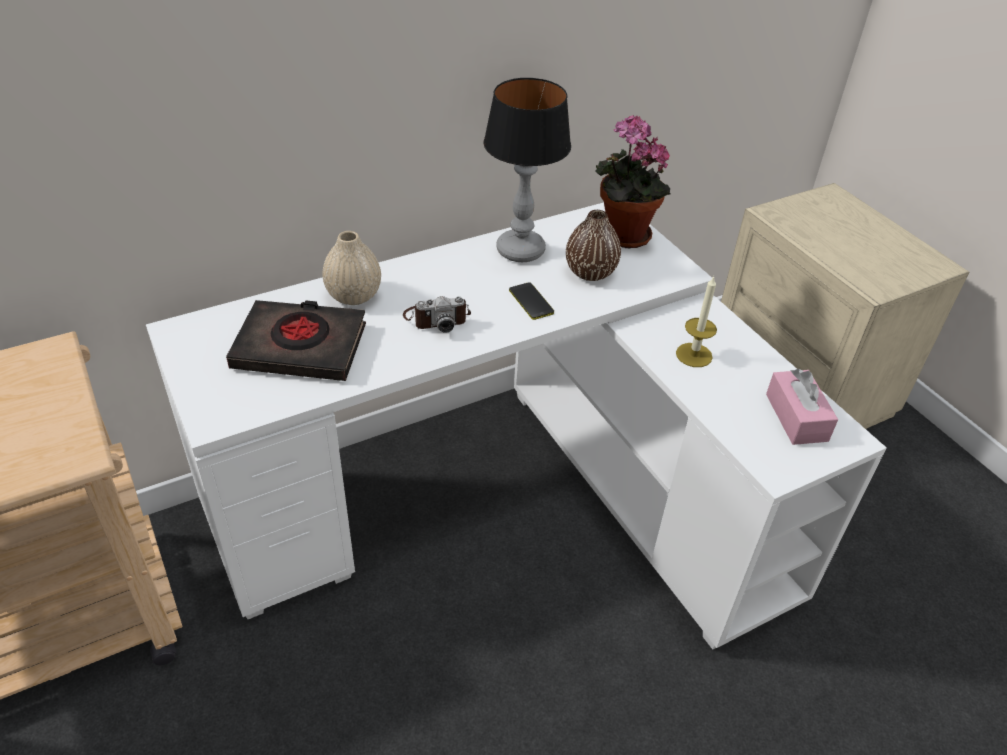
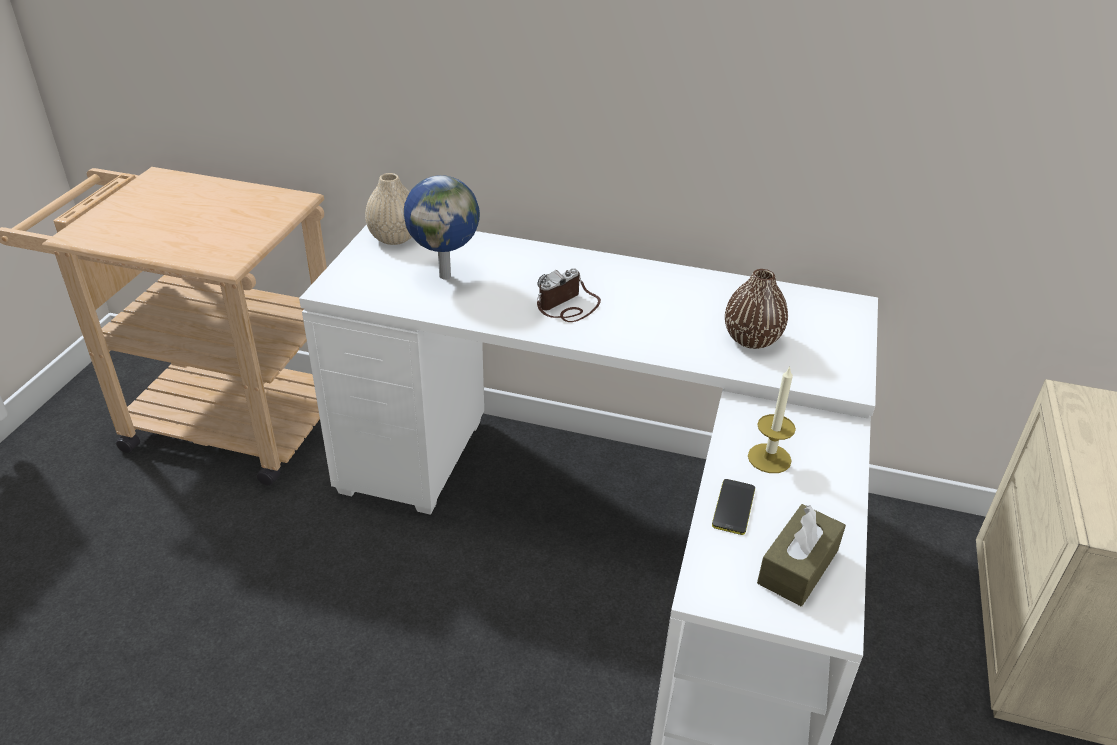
camera: 45 degrees right, 5 degrees down
black book [226,300,366,381] -> globe [404,175,480,280]
beige vase [322,231,381,305] -> beige vase moved to [365,173,412,245]
camera [403,296,471,333] -> camera turned 105 degrees clockwise [537,268,601,322]
table lamp [483,78,571,262] -> none
phone [509,282,554,320] -> phone moved to [712,479,755,535]
potted plant [595,115,670,248] -> none
pink tissue box [766,369,838,445] -> brown tissue box [757,504,846,606]

